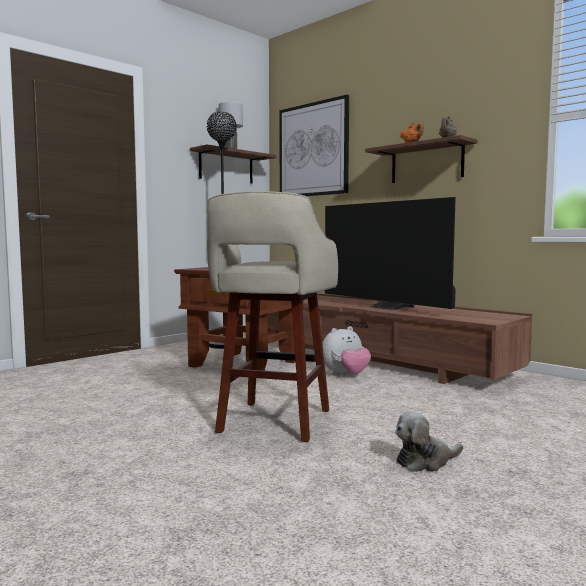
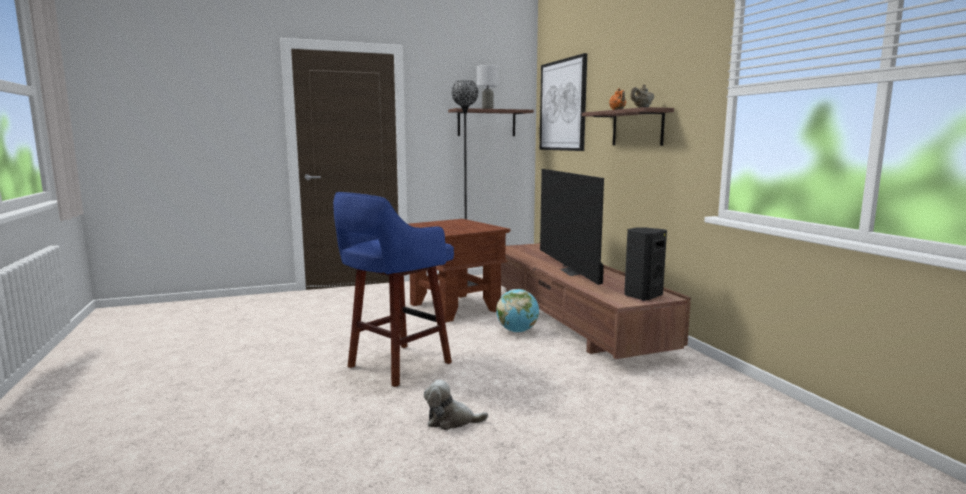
camera: 25 degrees right, 5 degrees up
beige stool [207,191,338,442] -> blue stool [333,192,454,387]
plush toy [322,326,371,376] -> globe [496,289,539,332]
none -> black speaker [624,227,667,301]

